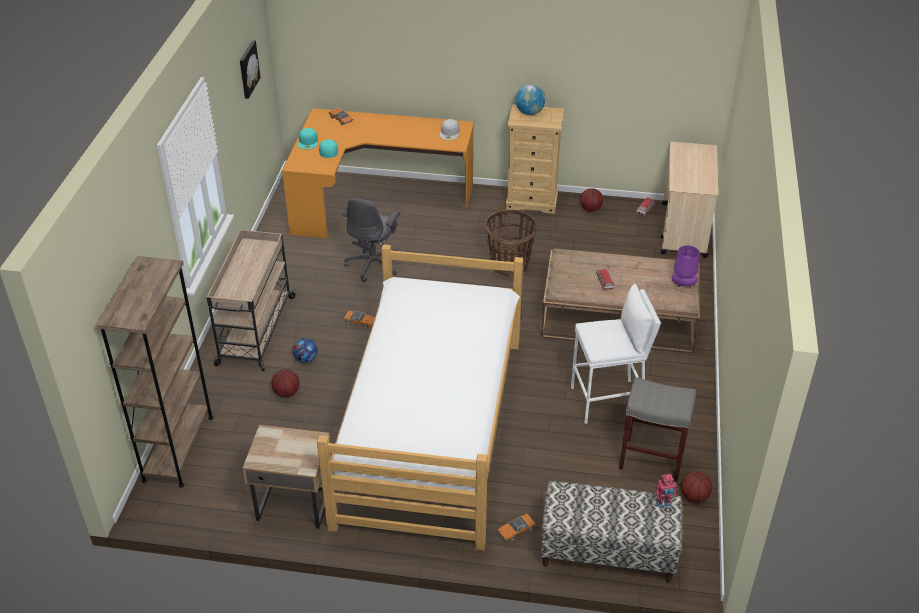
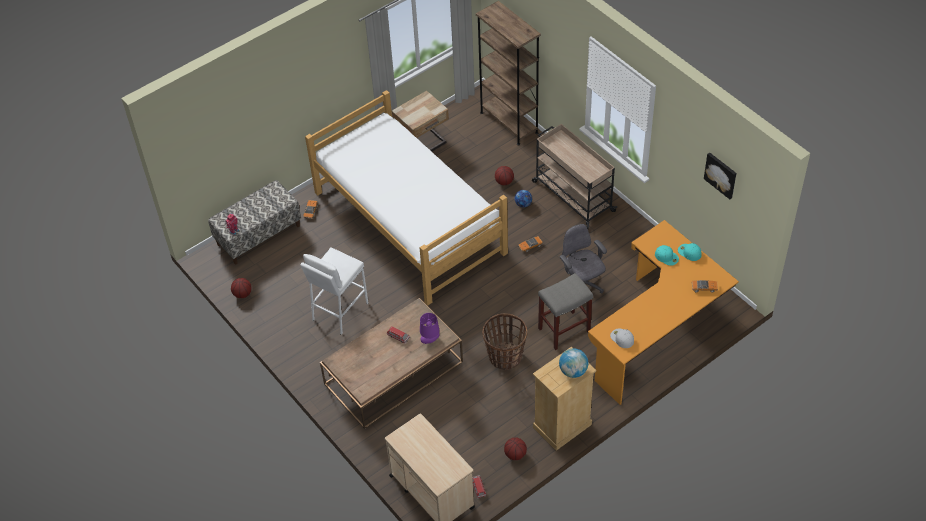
camera: 135 degrees right, 10 degrees up
grey stool [619,377,697,482] -> grey stool moved to [538,273,593,350]
purple table lamp [672,245,699,288] -> purple table lamp moved to [420,313,440,344]

